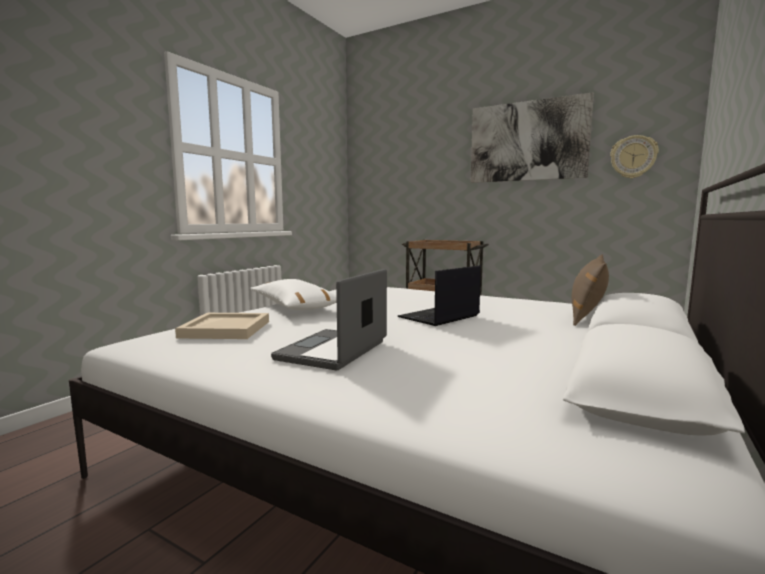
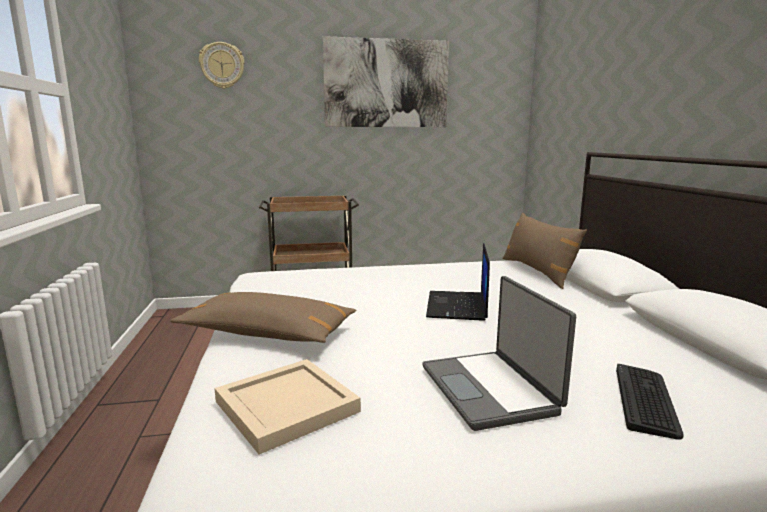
camera: 40 degrees left, 5 degrees up
white pillow [250,279,337,310] -> brown pillow [170,292,357,343]
wall clock [610,135,659,179] -> wall clock moved to [199,42,244,89]
none -> keyboard [616,364,683,440]

